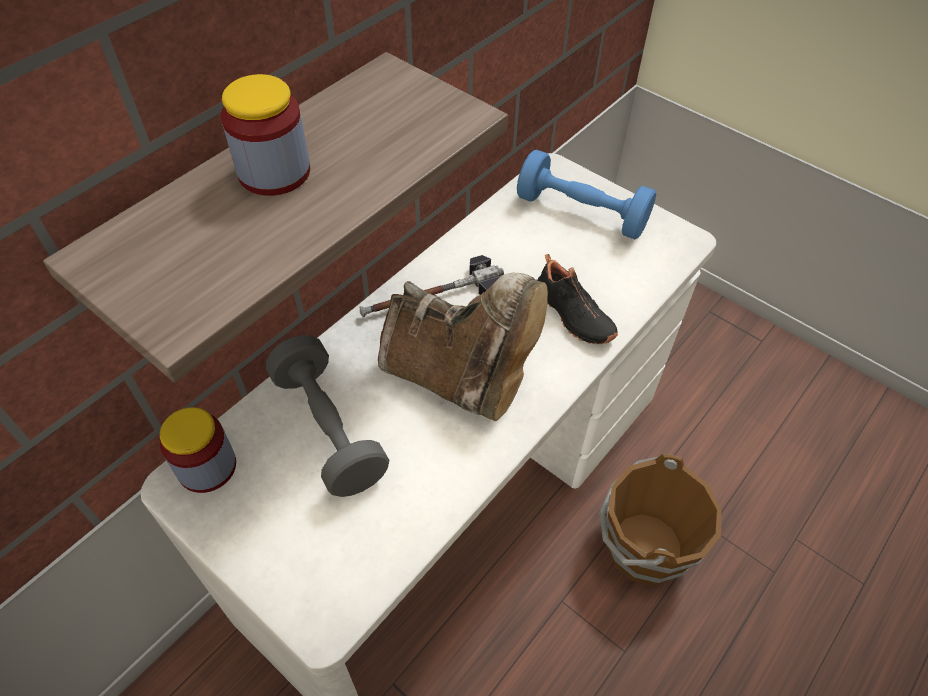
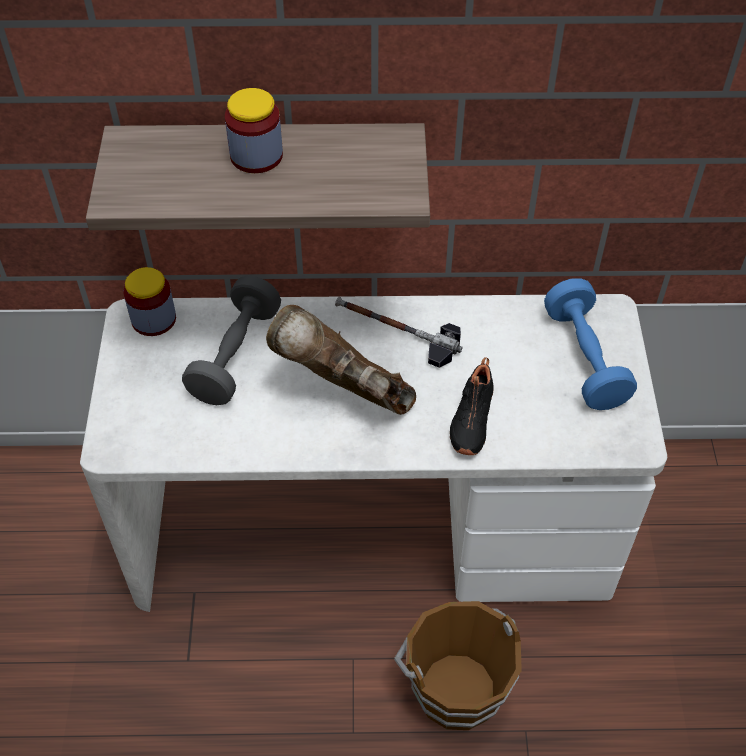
camera: 50 degrees right, 0 degrees up
brown boot [378,273,548,421] -> brown boot turned 135 degrees clockwise [266,305,416,415]

